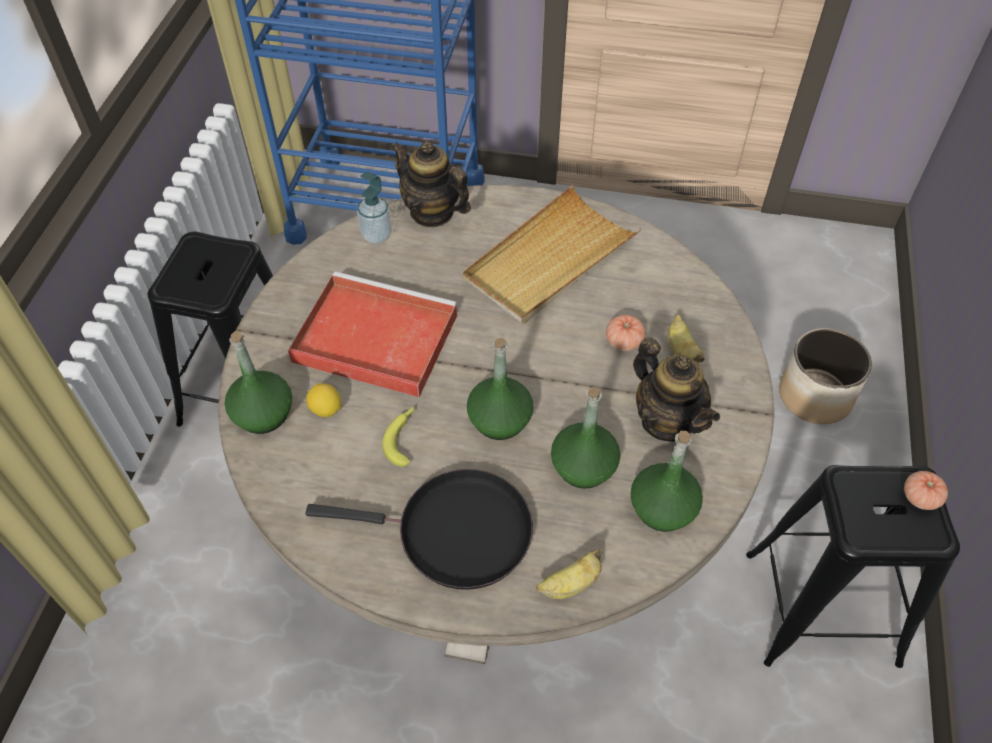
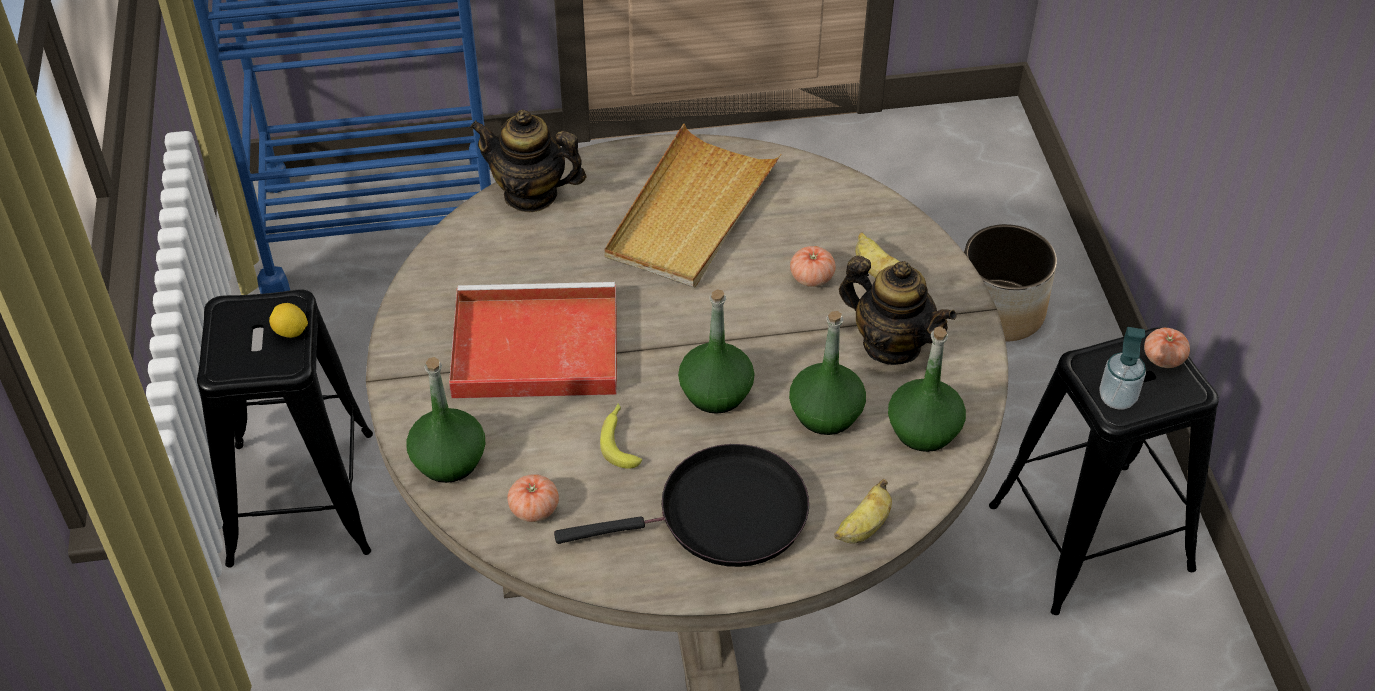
camera: 20 degrees left, 5 degrees down
lemon [306,383,341,417] -> lemon moved to [269,303,308,338]
soap dispenser [357,172,392,244] -> soap dispenser moved to [1099,327,1146,409]
none -> tomato [507,474,559,522]

